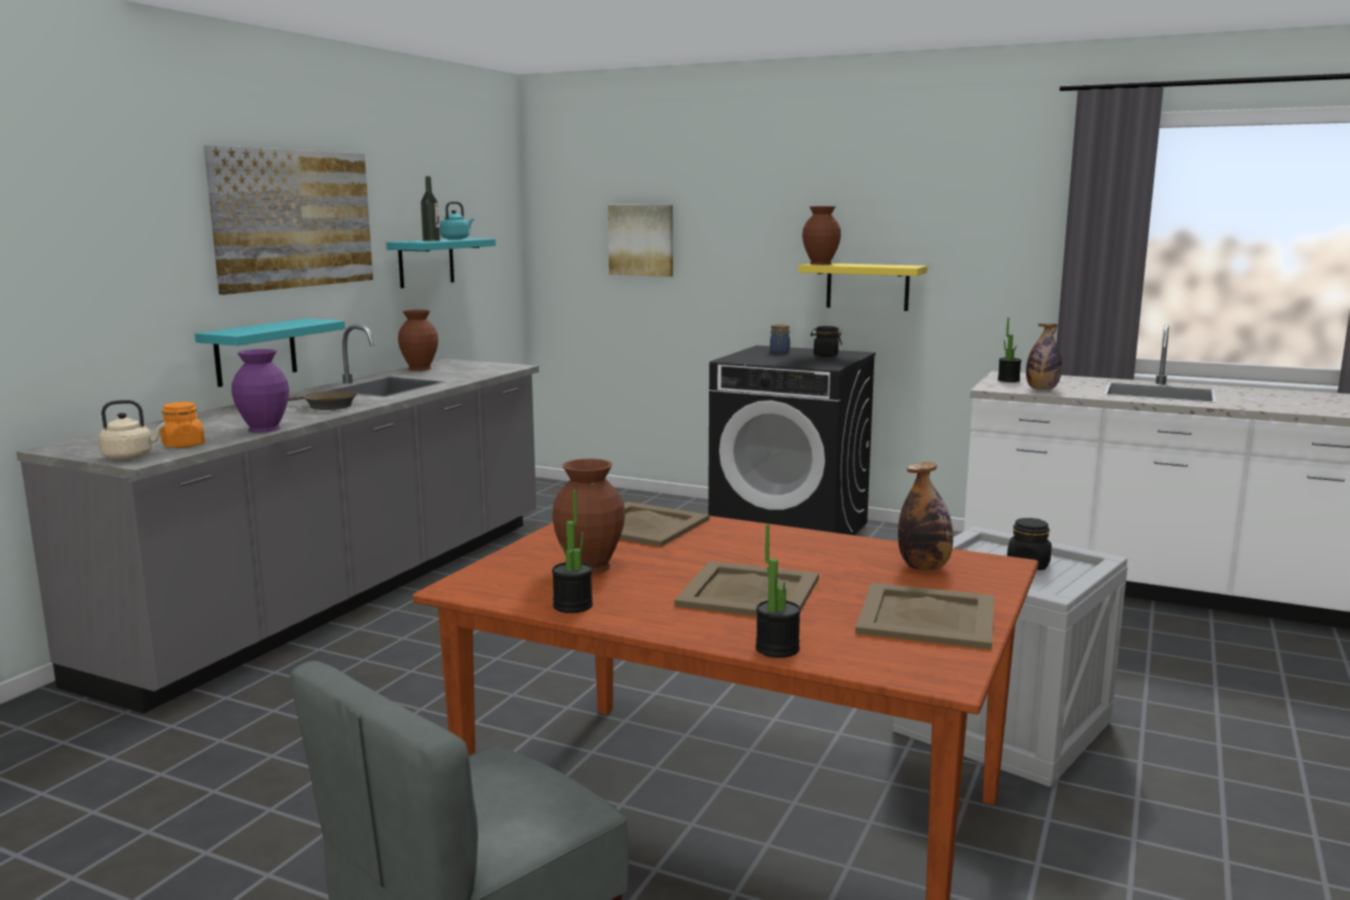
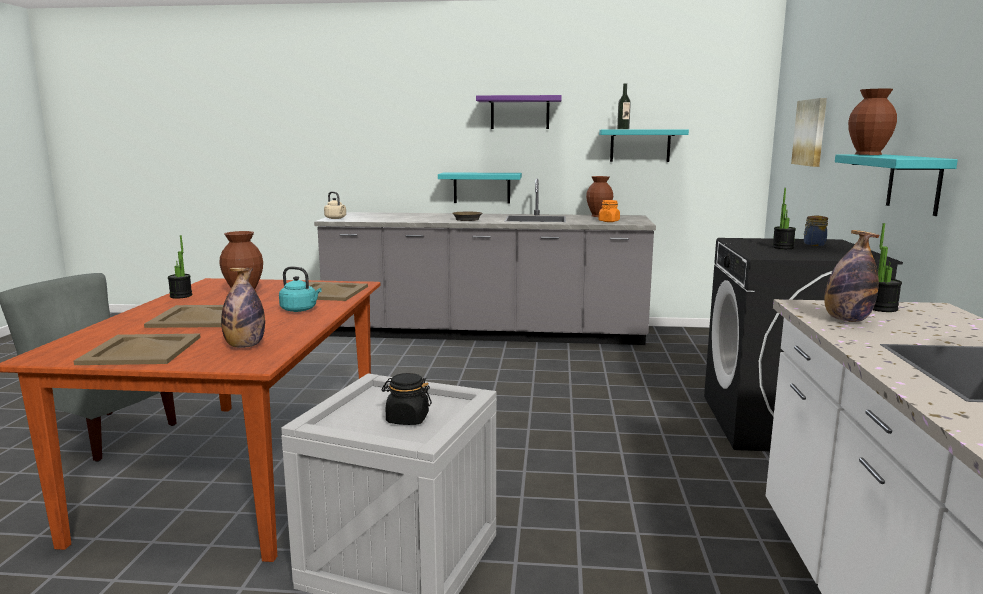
camera: 70 degrees right, 0 degrees up
orange jar [160,402,205,448] -> orange jar moved to [598,200,620,222]
picture [204,145,373,295] -> purple shelf [476,95,562,129]
purple vase [232,349,289,433] -> none
turquoise kettle [439,201,474,239] -> turquoise kettle moved to [279,266,322,312]
potted plant [756,524,801,658] -> potted plant moved to [772,188,796,249]
yellow shelf [798,263,927,311] -> turquoise shelf [835,154,958,216]
black jar [811,326,842,356] -> none

